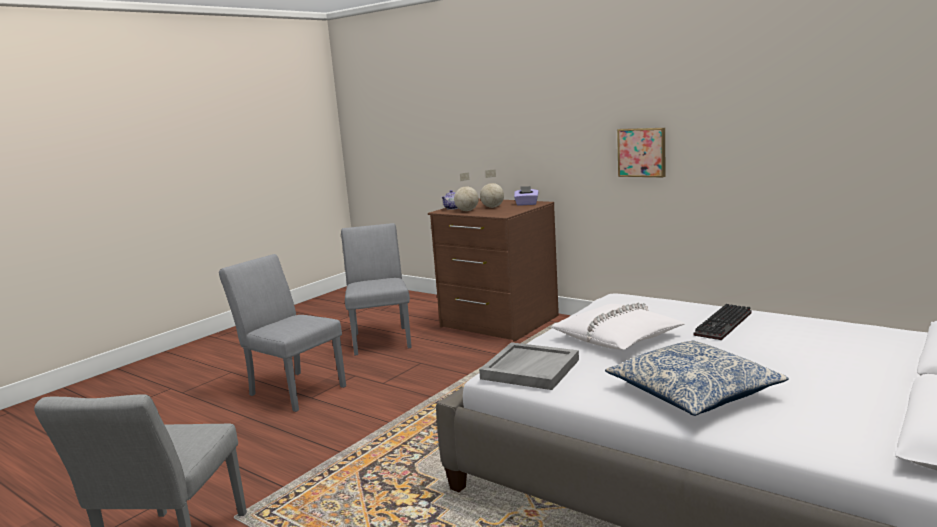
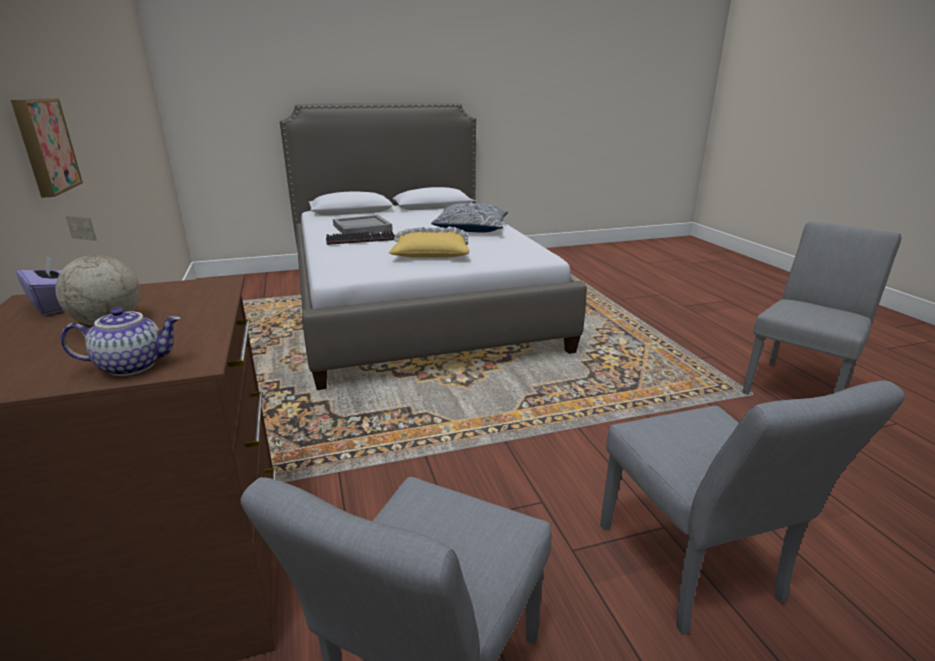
camera: 145 degrees left, 10 degrees up
globe [454,172,479,211] -> none
grey tray [479,342,579,390] -> grey tray moved to [333,215,393,234]
white pillow [551,302,685,350] -> yellow pillow [389,227,469,258]

